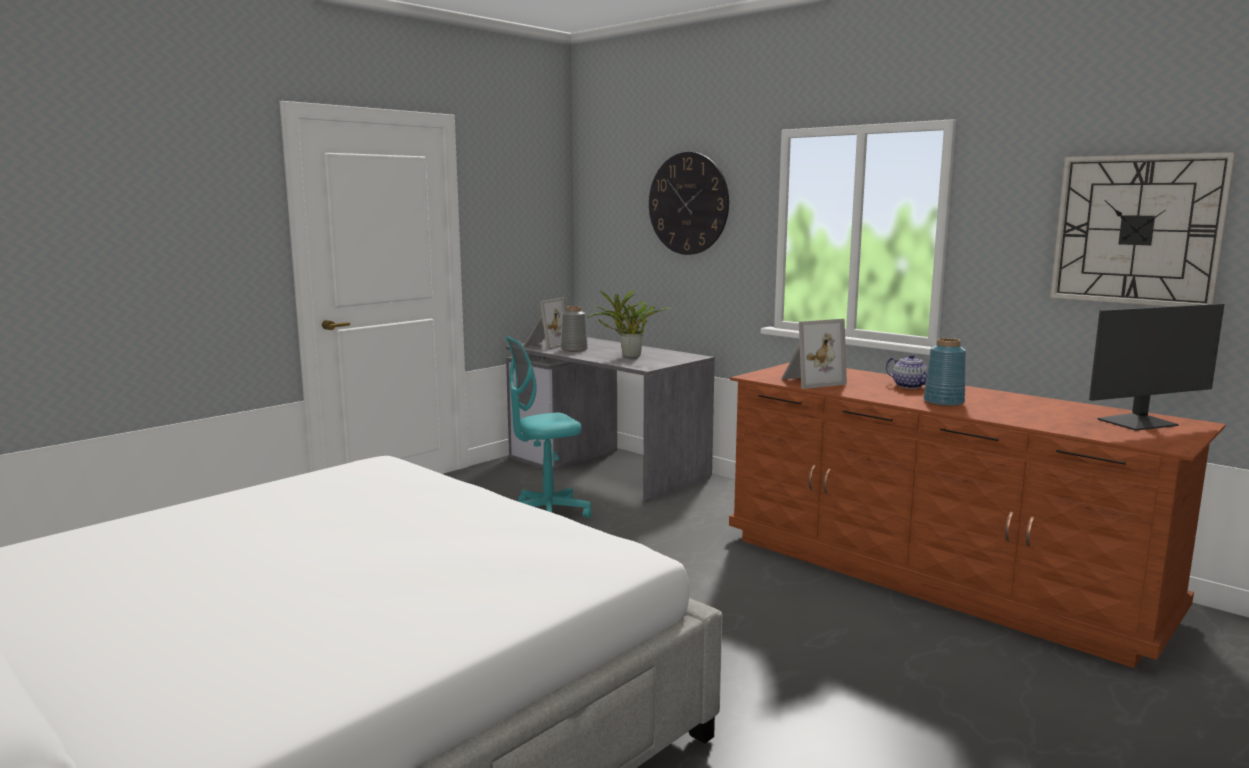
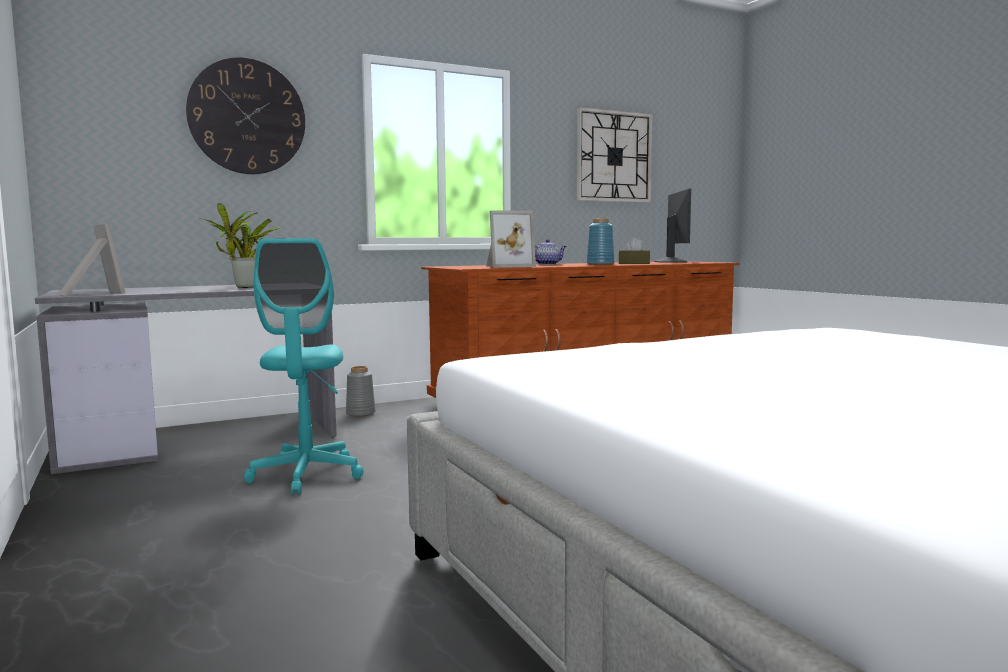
camera: 70 degrees left, 5 degrees down
grey vase [561,306,588,352] -> grey vase moved to [346,366,375,417]
picture frame [781,319,847,389] -> picture frame turned 75 degrees clockwise [486,210,536,268]
none -> brown tissue box [619,238,650,264]

